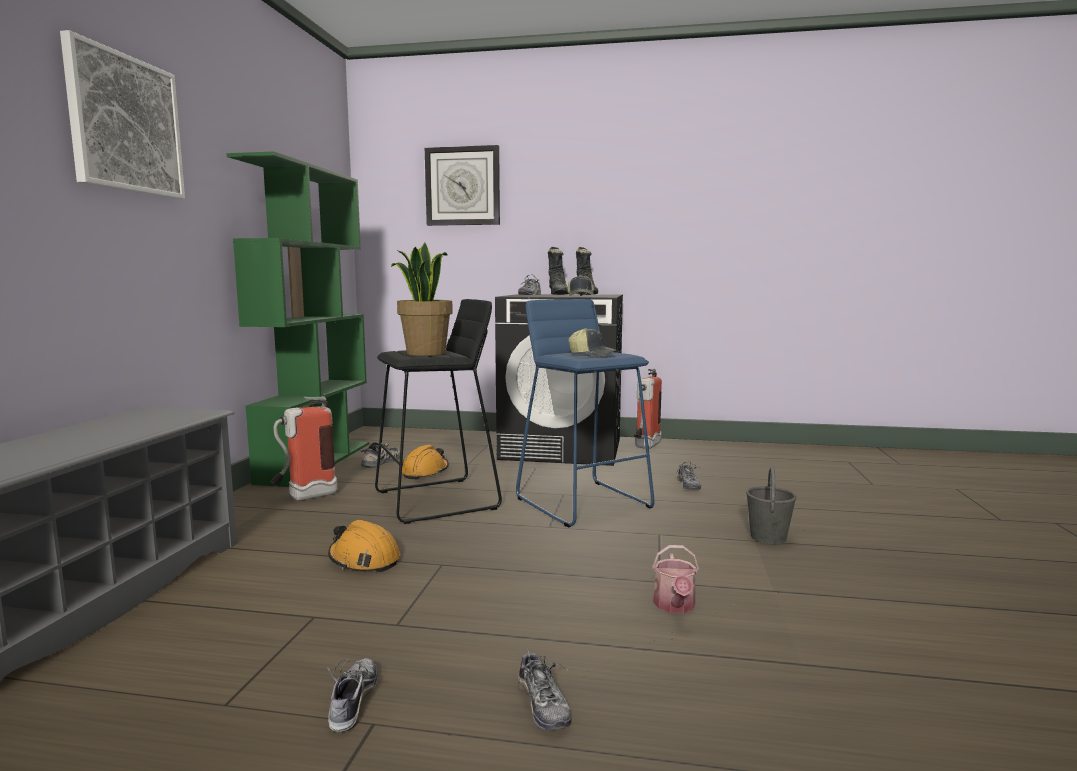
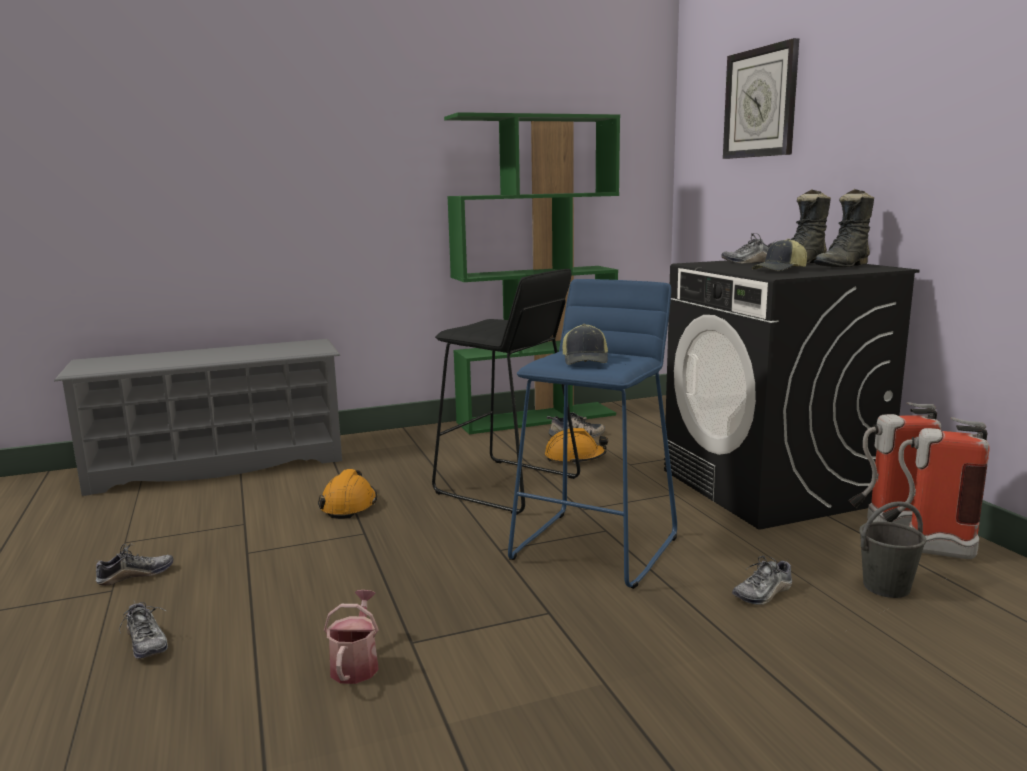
camera: 60 degrees right, 5 degrees up
picture [60,30,185,199] -> none
fire extinguisher [270,396,338,501] -> fire extinguisher moved to [882,417,989,559]
potted plant [391,243,453,356] -> none
shoe [518,649,571,730] -> shoe turned 75 degrees counterclockwise [119,601,168,659]
watering can [652,545,699,613] -> watering can turned 120 degrees clockwise [324,590,379,684]
grey bucket [746,467,797,544] -> grey bucket moved to [859,501,926,598]

